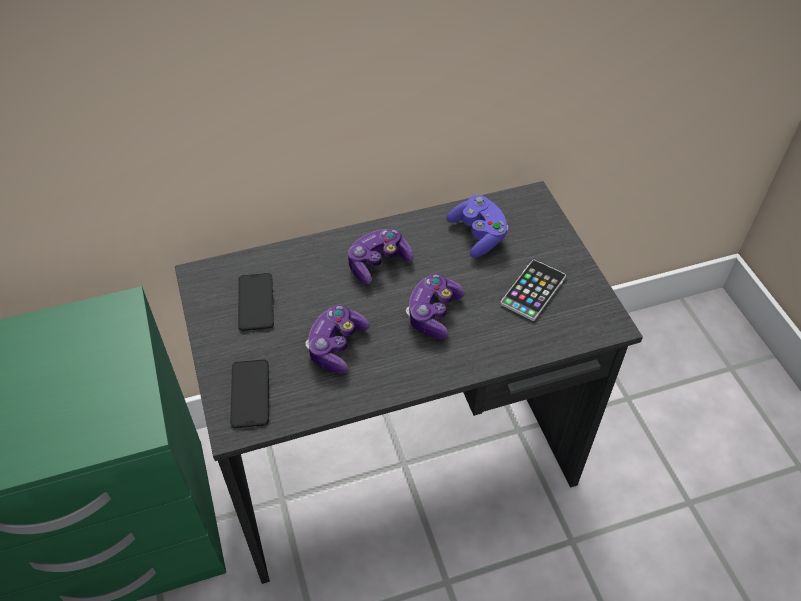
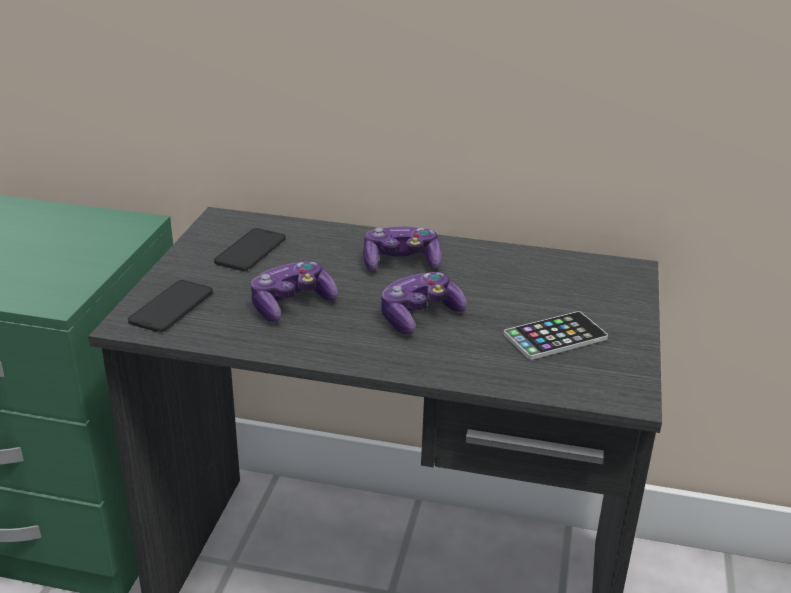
camera: 30 degrees right, 20 degrees down
purple game controller [447,195,509,258] -> none

